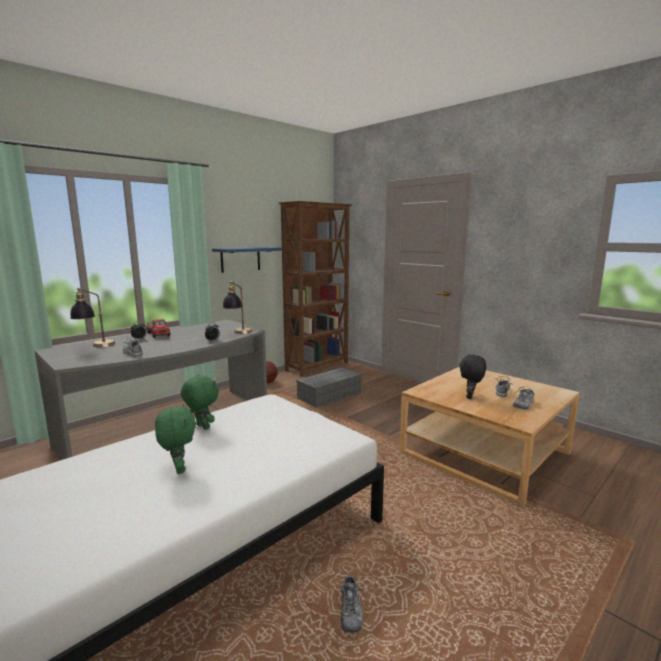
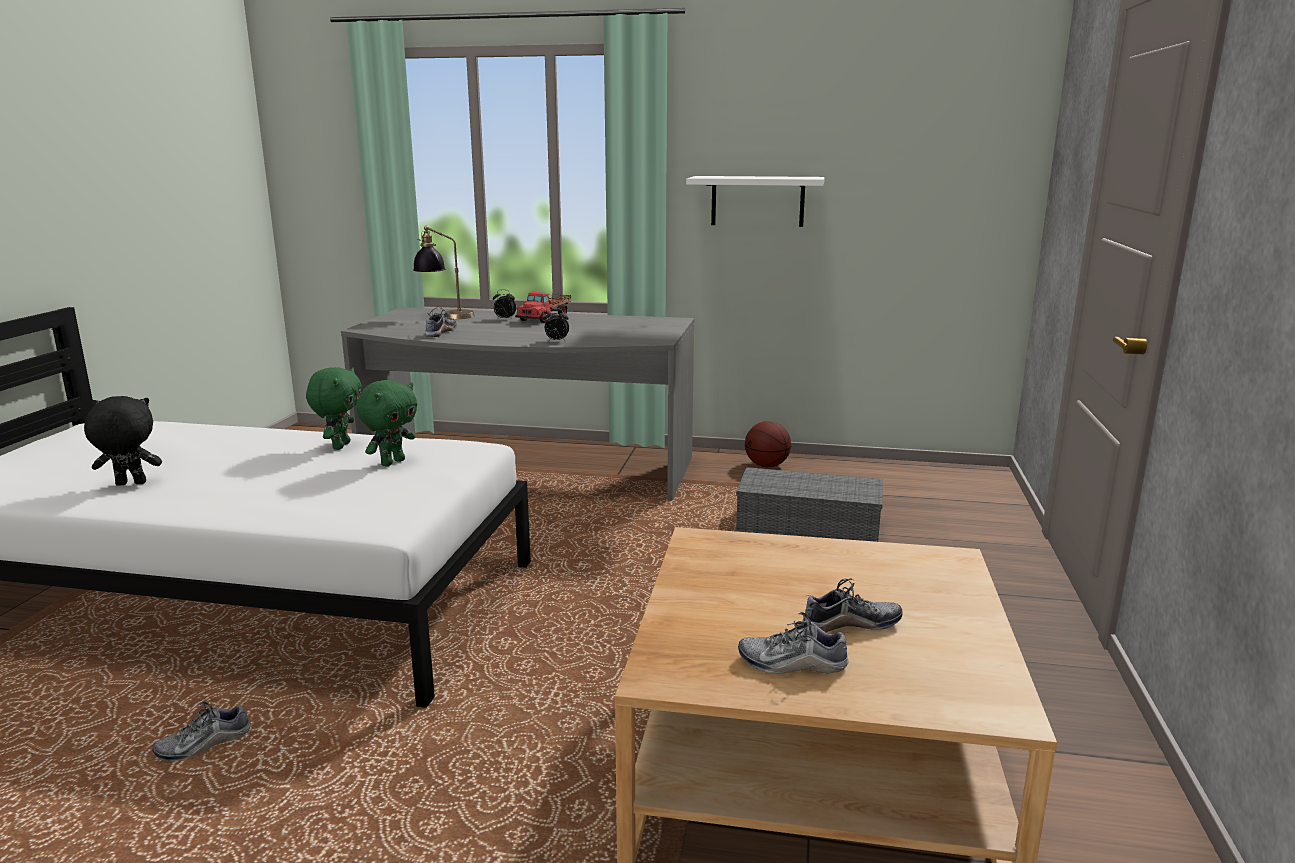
camera: 55 degrees right, 5 degrees up
green plush toy [155,404,196,474] -> green plush toy moved to [356,380,417,467]
blue shelf [212,247,282,273] -> white shelf [686,176,824,227]
table lamp [222,281,252,334] -> none
brown bookcase [279,201,352,377] -> none
black plush toy [459,354,486,399] -> black plush toy moved to [84,396,162,486]

